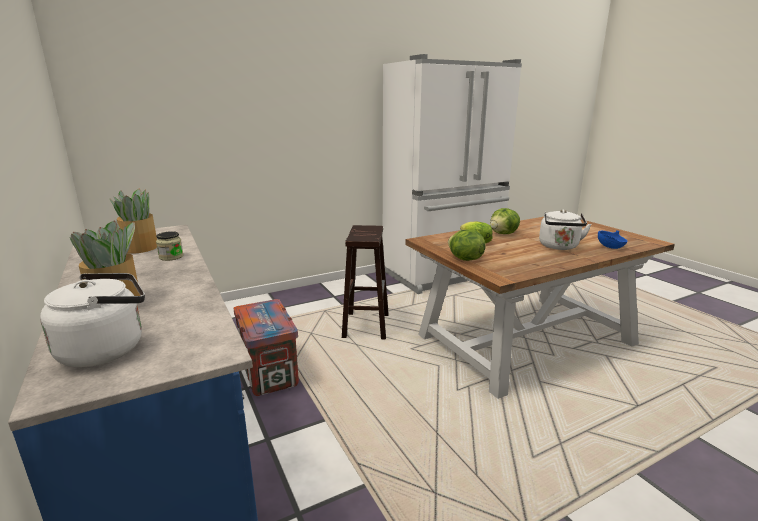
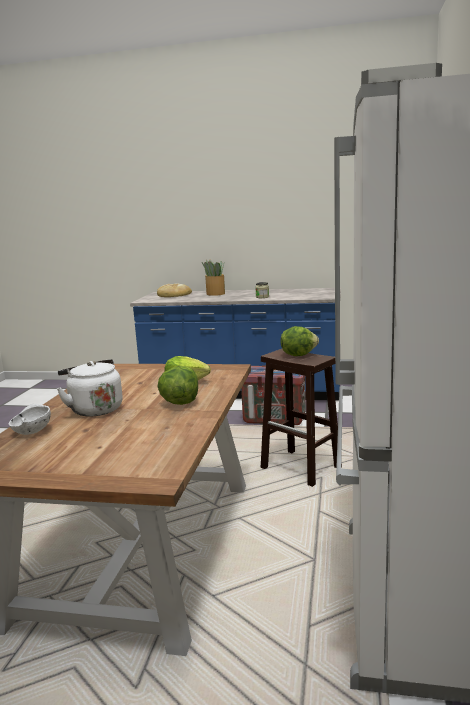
camera: 130 degrees right, 5 degrees down
white kettle [40,273,145,367] -> bread [157,283,192,297]
potted plant [109,189,157,254] -> none
lettuce [448,229,486,261] -> lettuce moved to [280,326,319,356]
blue bowl [598,230,628,249] -> white bowl [8,404,51,435]

